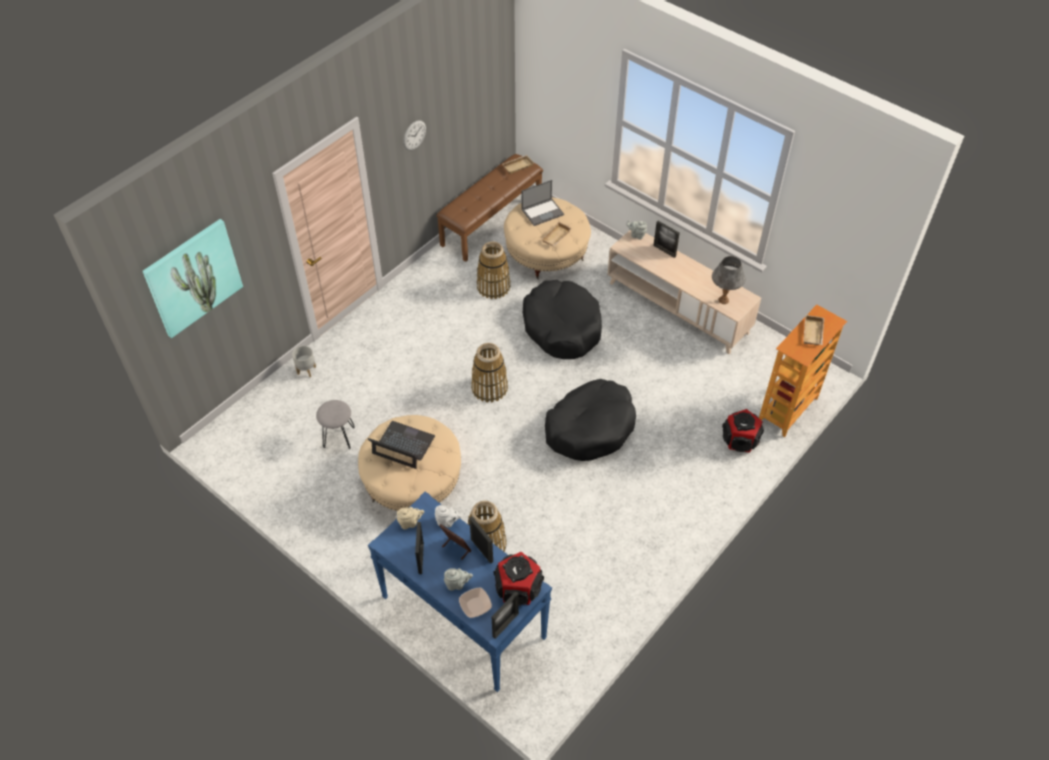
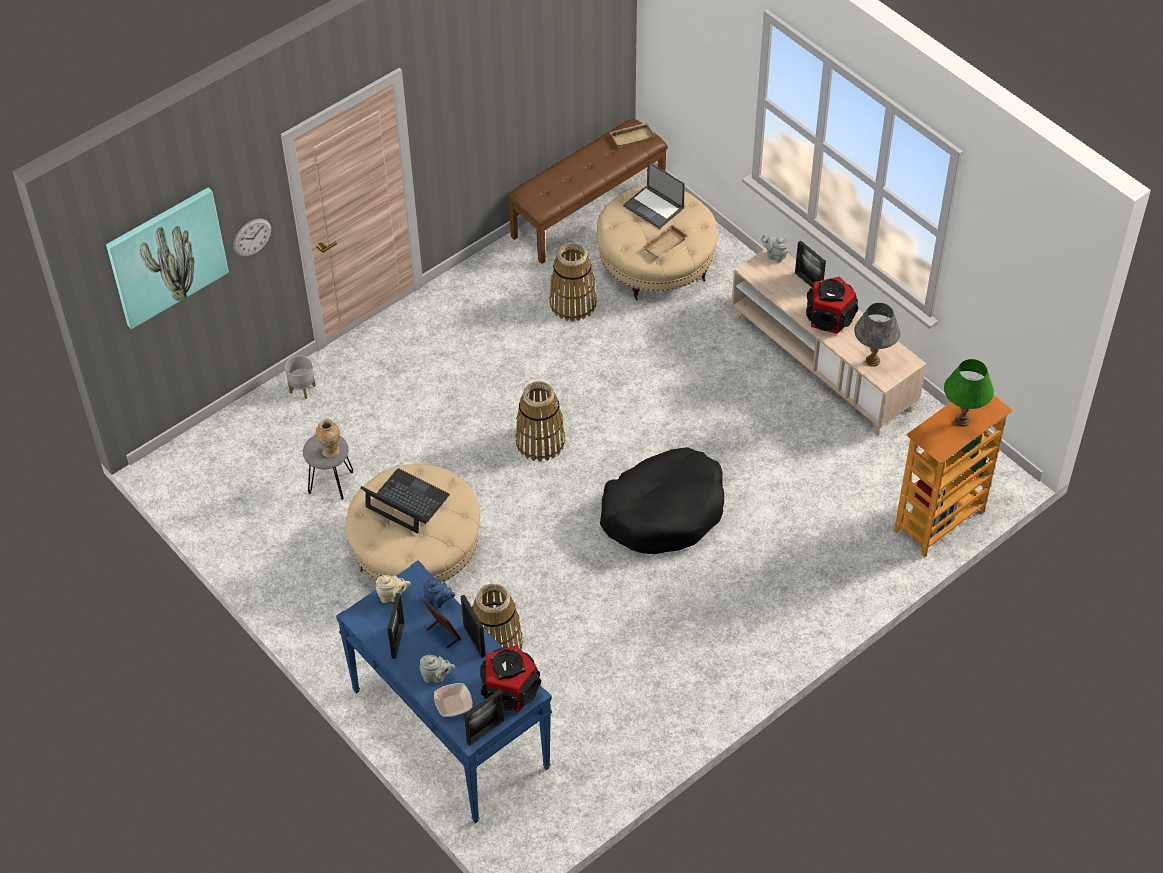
camera: 10 degrees right, 0 degrees up
wall clock [403,120,426,151] -> wall clock moved to [233,219,271,257]
white teapot [435,505,462,528] -> blue teapot [423,578,455,608]
laptop [521,180,564,226] -> laptop turned 60 degrees clockwise [623,161,685,229]
black dog bed [523,280,602,359] -> none
speaker [722,409,764,453] -> speaker moved to [806,277,858,334]
beige tray [803,315,824,345] -> green table lamp [944,359,994,427]
none -> vase [316,418,340,458]

